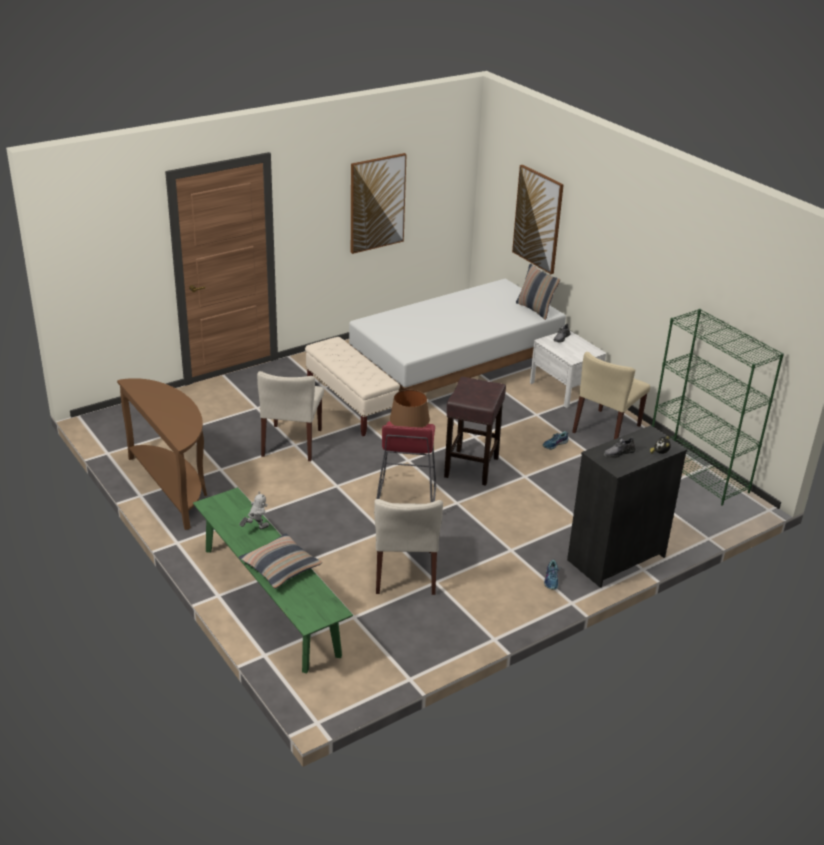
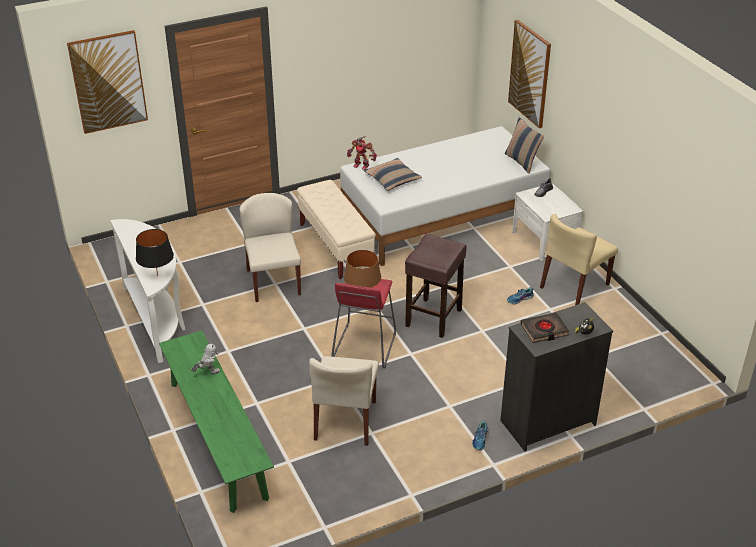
camera: 10 degrees right, 5 degrees up
brown console table [117,378,207,530] -> white console table [110,219,185,363]
pillow [239,534,323,589] -> pillow moved to [363,158,422,191]
beige chair [257,371,324,461] -> beige chair turned 150 degrees clockwise [240,193,301,302]
picture [351,153,407,254] -> picture moved to [67,30,148,134]
grey shoe [603,437,636,458] -> black book [520,312,569,343]
green bookcase [652,309,784,505] -> none
none -> black table lamp [136,229,174,276]
none -> toy robot [347,136,377,170]

